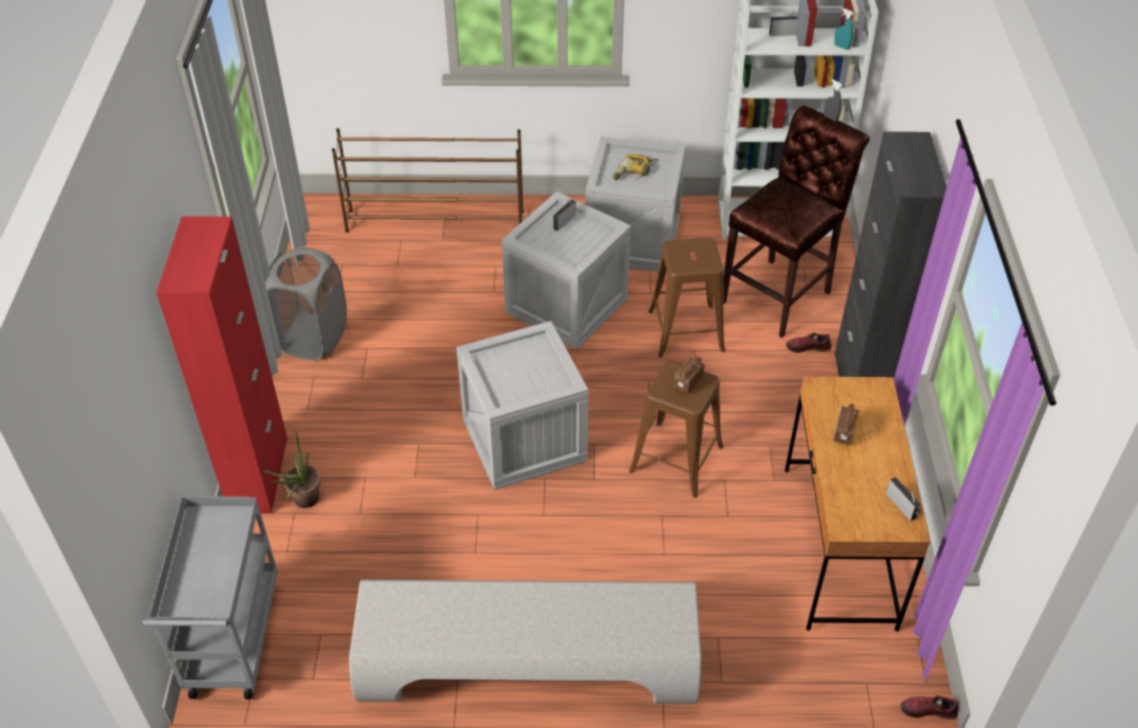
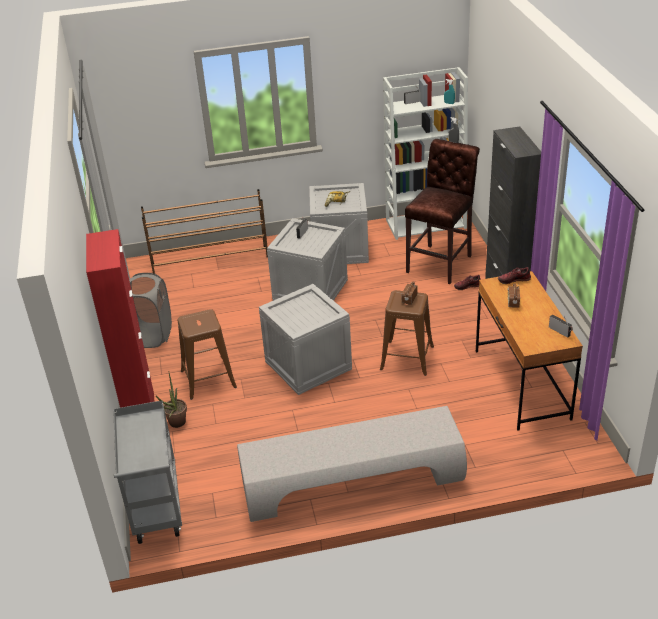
camera: 10 degrees left, 10 degrees down
brown stool [648,238,725,357] -> brown stool moved to [177,309,237,400]
shoe [900,695,958,720] -> shoe moved to [498,267,531,284]

